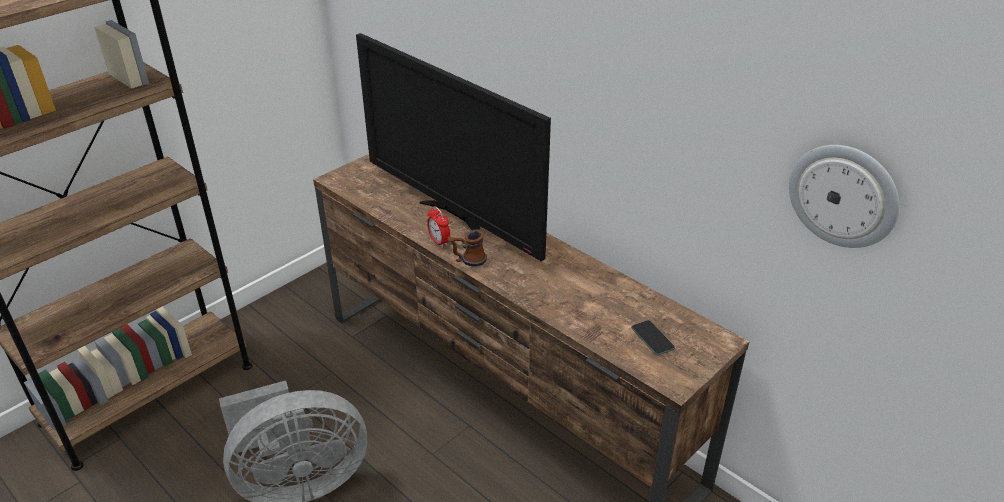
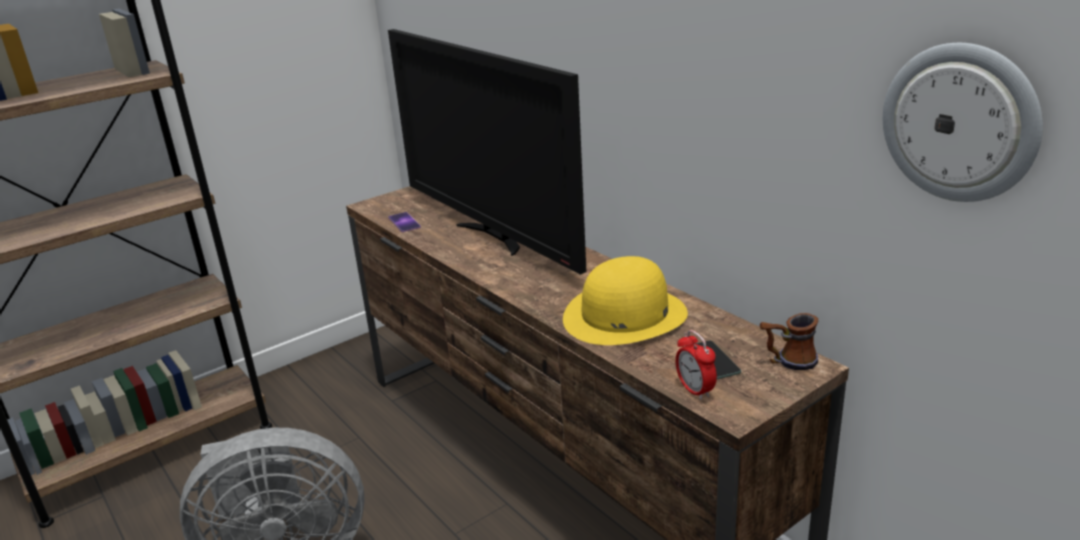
camera: 10 degrees right, 10 degrees down
alarm clock [427,206,450,247] -> alarm clock moved to [675,330,717,400]
mug [447,229,487,266] -> mug moved to [760,313,818,370]
none -> phone [388,212,421,232]
none -> yellow hat [563,256,688,345]

